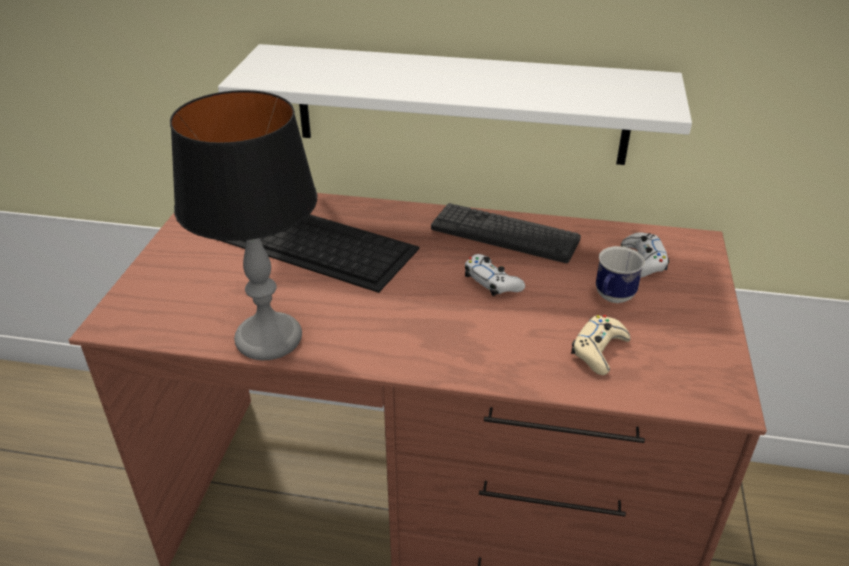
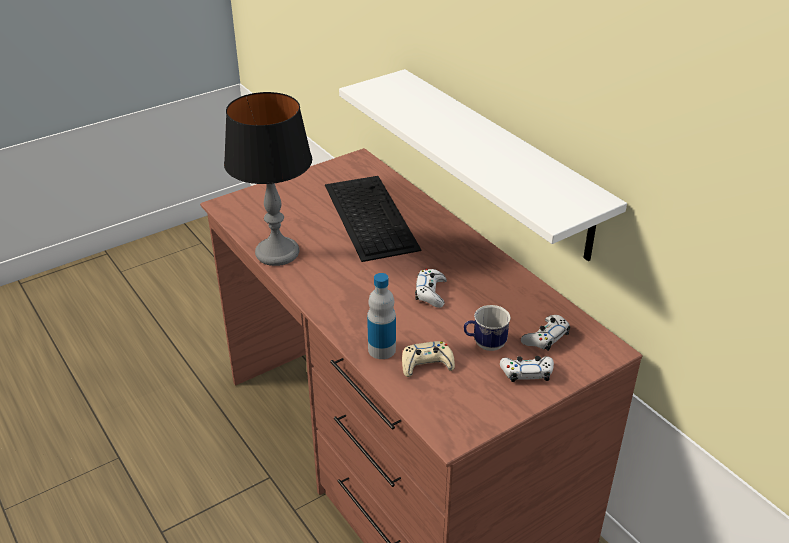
camera: 45 degrees right, 0 degrees up
keyboard [431,203,581,263] -> none
none -> bottle [367,273,396,359]
none -> white game controller [500,356,554,382]

